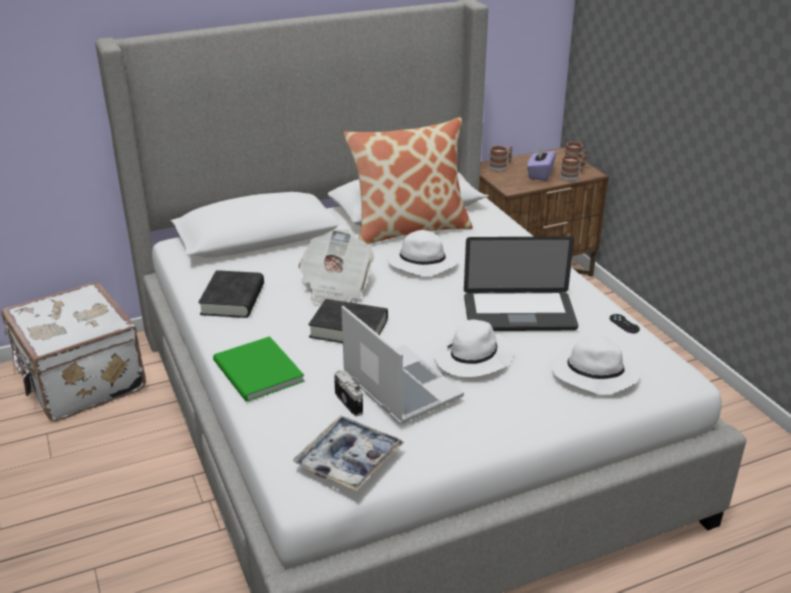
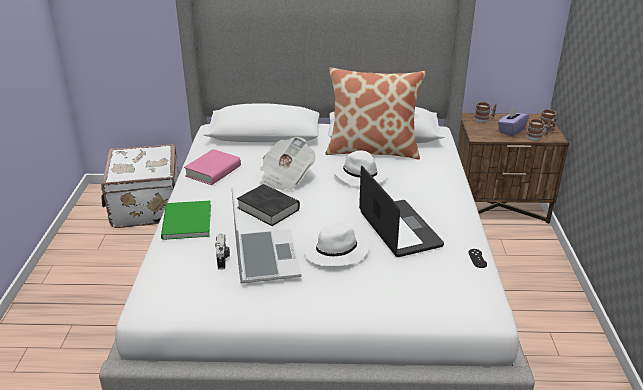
camera: 25 degrees right, 0 degrees up
black book [198,270,264,318] -> pink book [184,149,241,185]
tray [293,416,404,491] -> none
laptop [464,236,578,331] -> laptop turned 135 degrees counterclockwise [359,166,444,257]
white hat [551,335,640,395] -> none

